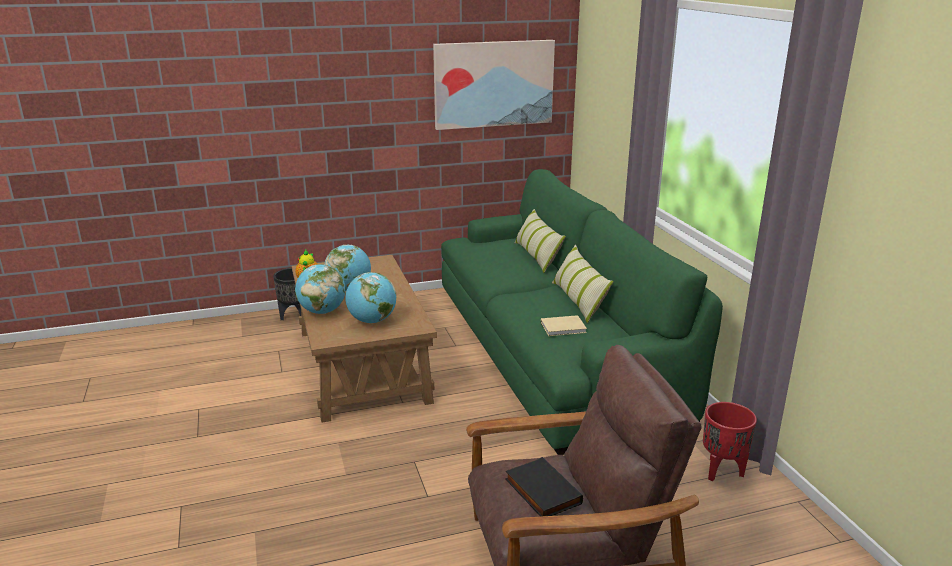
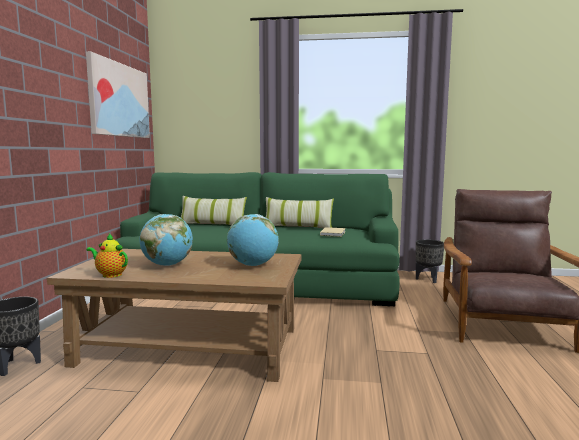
camera: 65 degrees left, 15 degrees down
globe [295,264,346,314] -> none
black book [505,457,583,517] -> none
red planter [703,402,757,481] -> black planter [416,239,444,283]

